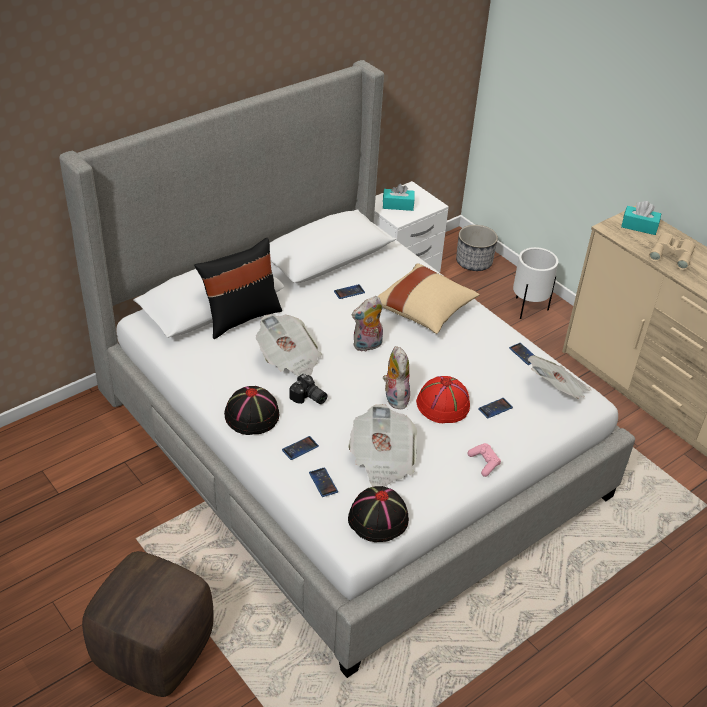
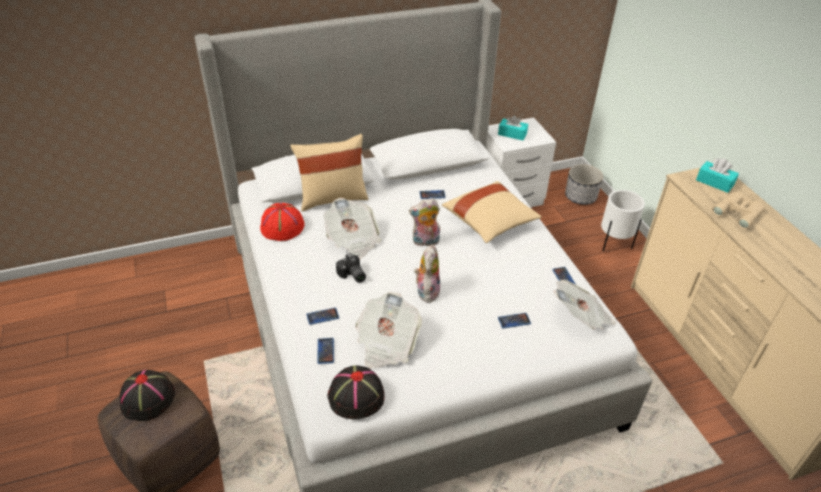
camera: 20 degrees right, 0 degrees up
black pillow [194,238,282,339] -> beige pillow [290,134,369,212]
black hat [224,386,279,435] -> black hat moved to [120,370,175,421]
red hat [416,376,470,423] -> red hat moved to [260,203,305,241]
pink game controller [468,443,501,477] -> none

